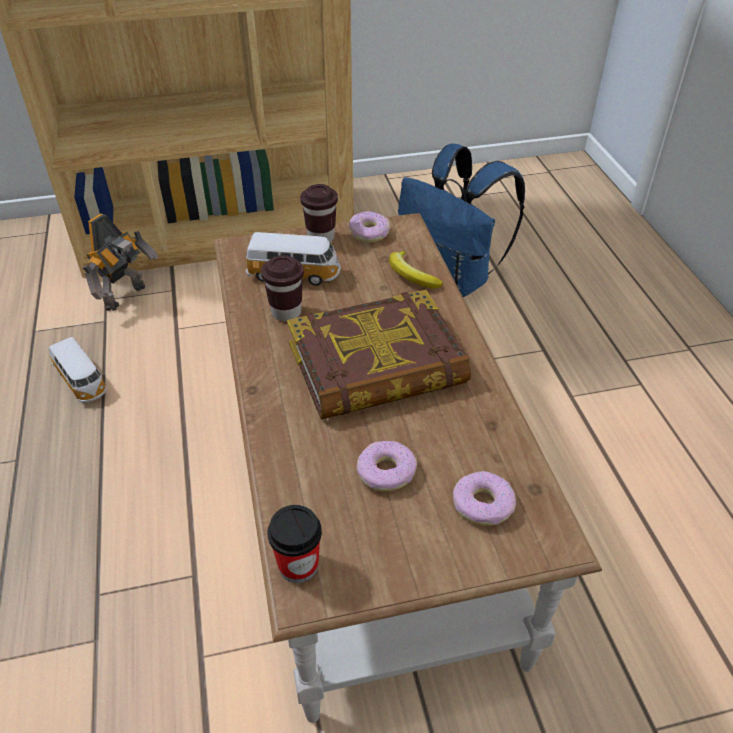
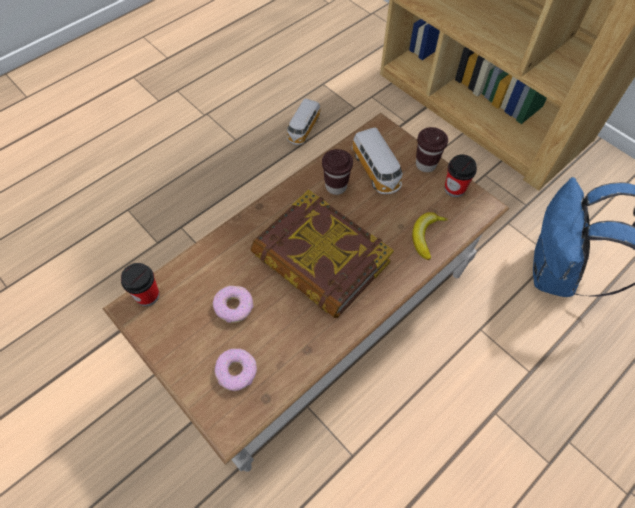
camera: 60 degrees right, 15 degrees up
toy robot [83,213,159,311] -> none
donut [349,211,391,243] -> cup [445,154,477,197]

